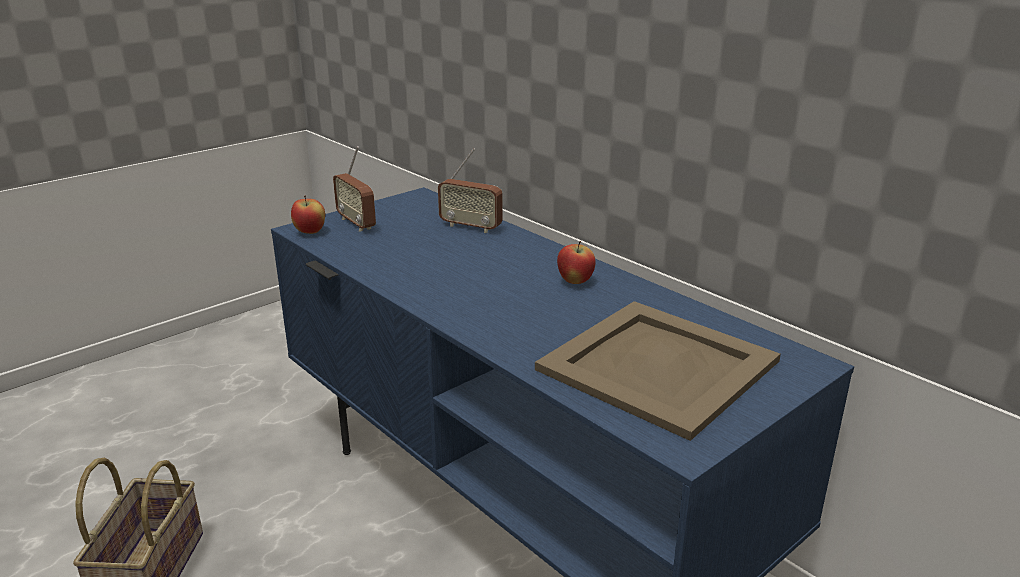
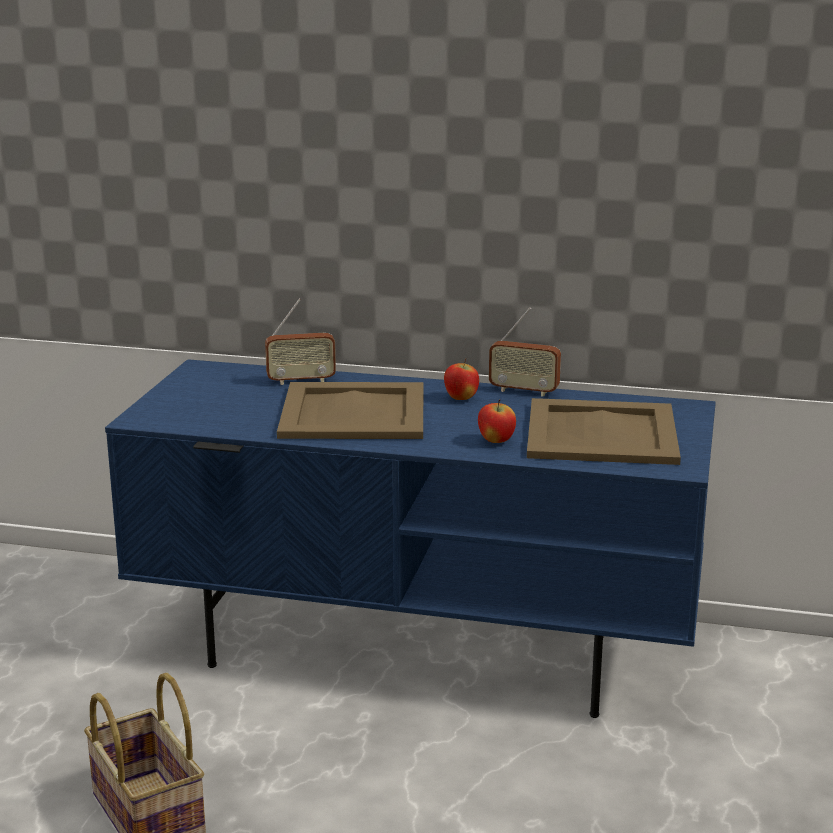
camera: 35 degrees left, 5 degrees down
apple [291,196,325,234] -> apple moved to [478,399,516,443]
radio [333,146,376,232] -> radio moved to [489,308,561,397]
none -> beige tray [277,382,423,439]

